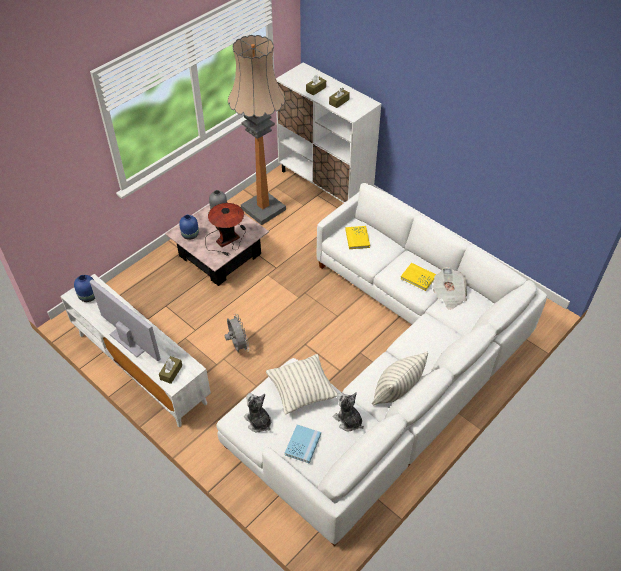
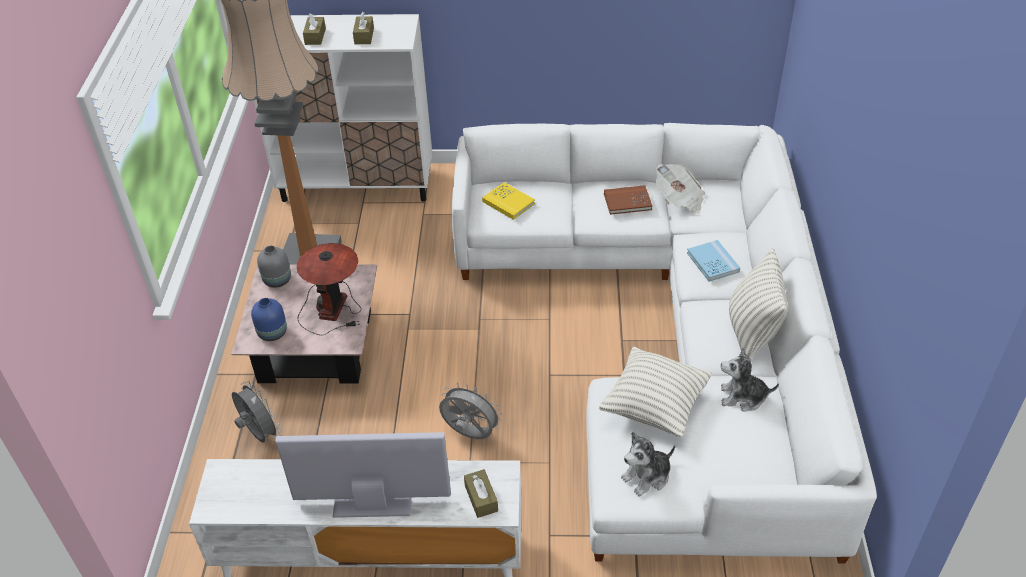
camera: 40 degrees left, 5 degrees down
blue vase [74,275,95,302] -> none
plush toy [244,393,271,432] -> plush toy turned 45 degrees counterclockwise [621,432,675,497]
blue book [285,424,321,464] -> blue book moved to [687,240,740,282]
yellow book [400,263,436,291] -> brown book [604,185,652,215]
none -> grey fan [232,381,281,442]

